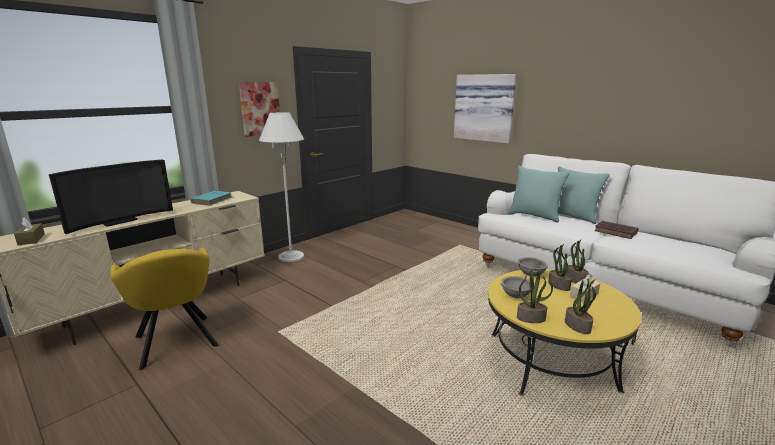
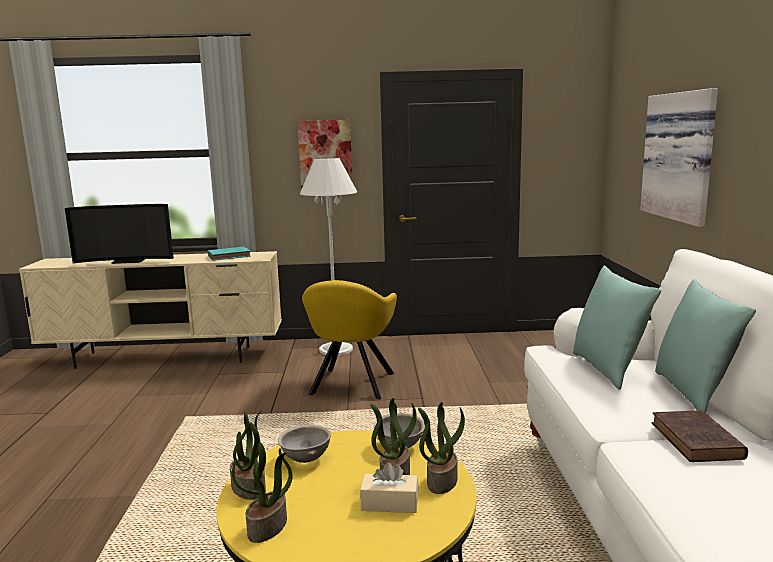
camera: 45 degrees right, 5 degrees down
brown tissue box [14,217,45,245] -> none
yellow armchair [110,248,219,370] -> yellow armchair moved to [302,280,397,399]

